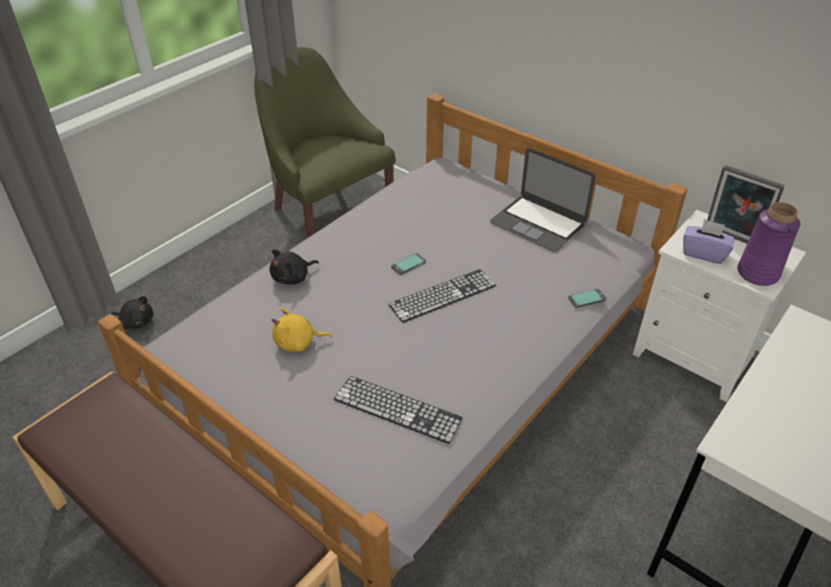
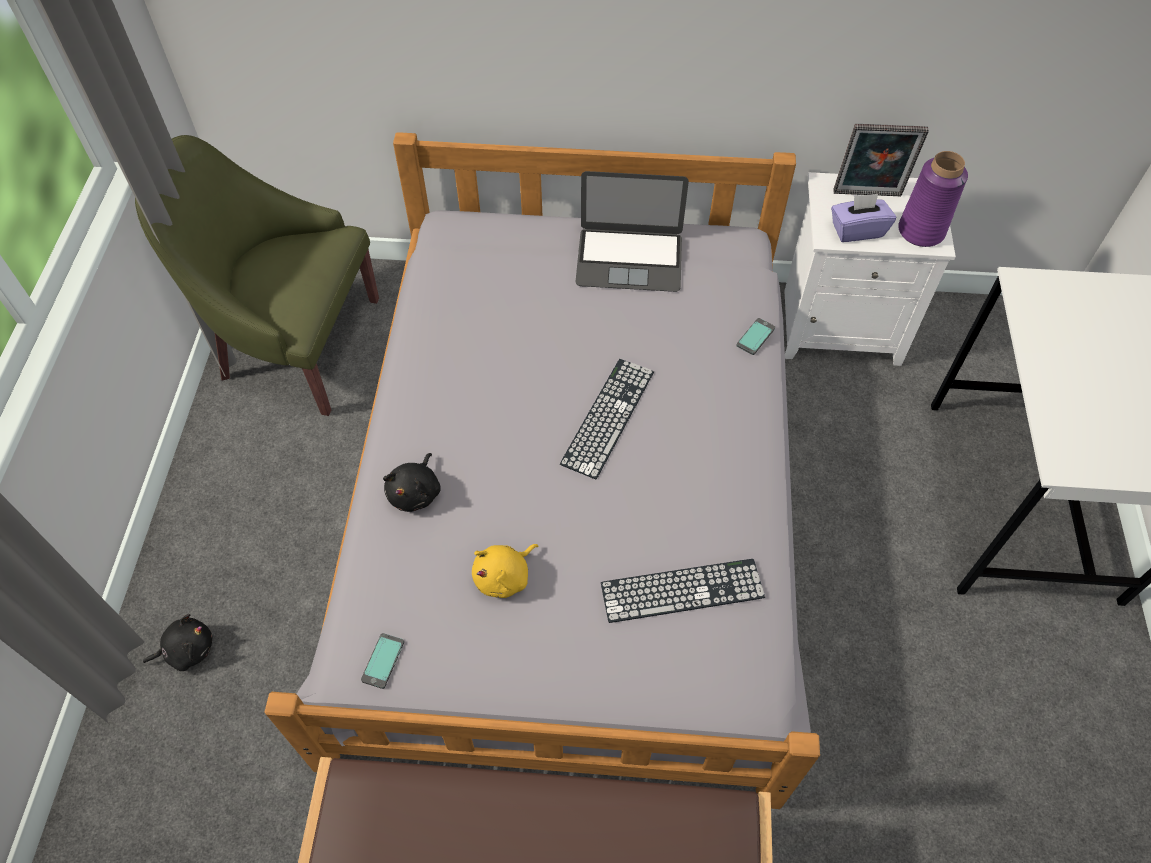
camera: 35 degrees left, 15 degrees up
phone [391,253,426,275] -> phone moved to [361,633,404,689]

